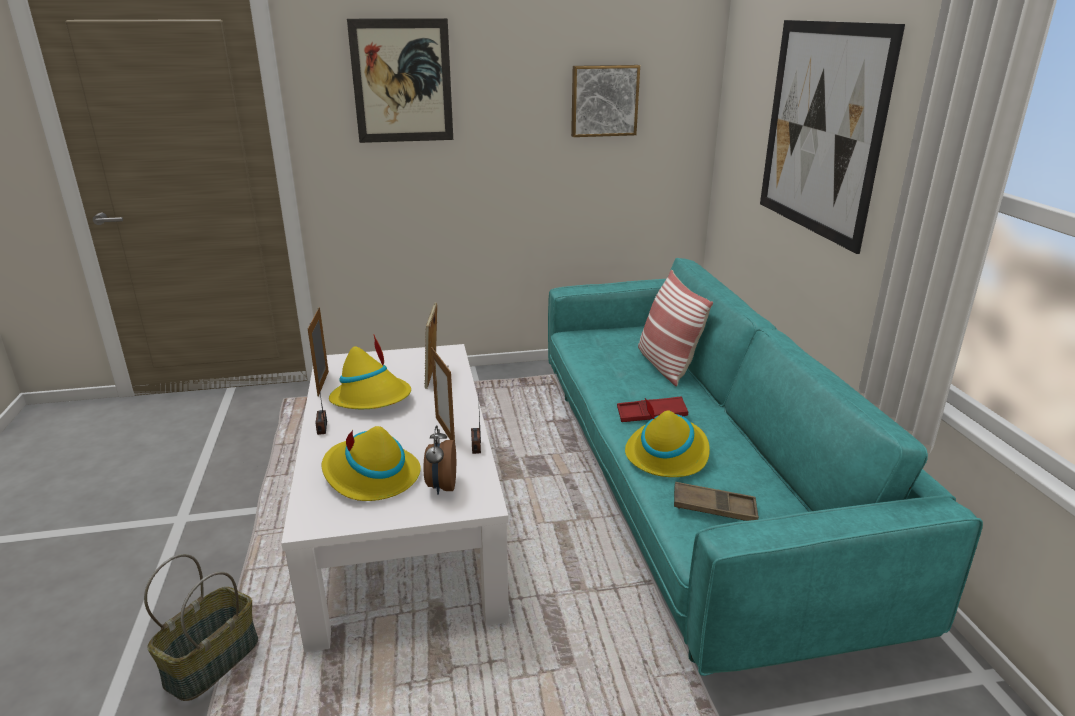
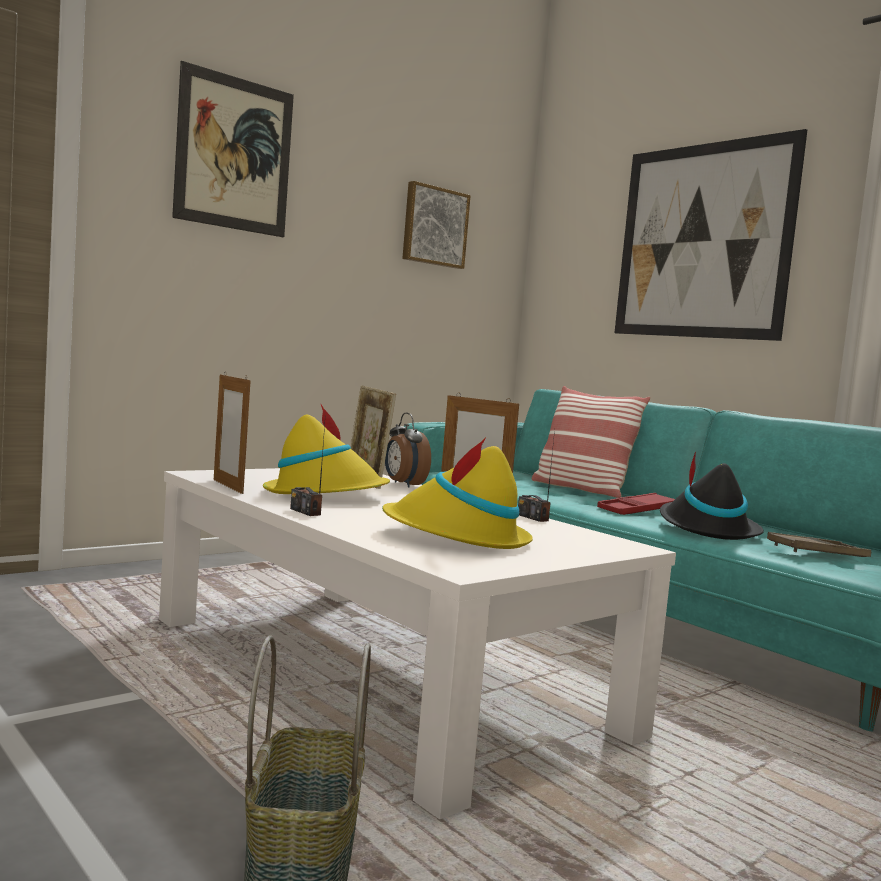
camera: 30 degrees left, 20 degrees down
alarm clock [424,425,456,495] -> alarm clock moved to [385,413,431,488]
yellow hat [625,398,710,477] -> black hat [660,452,764,540]

